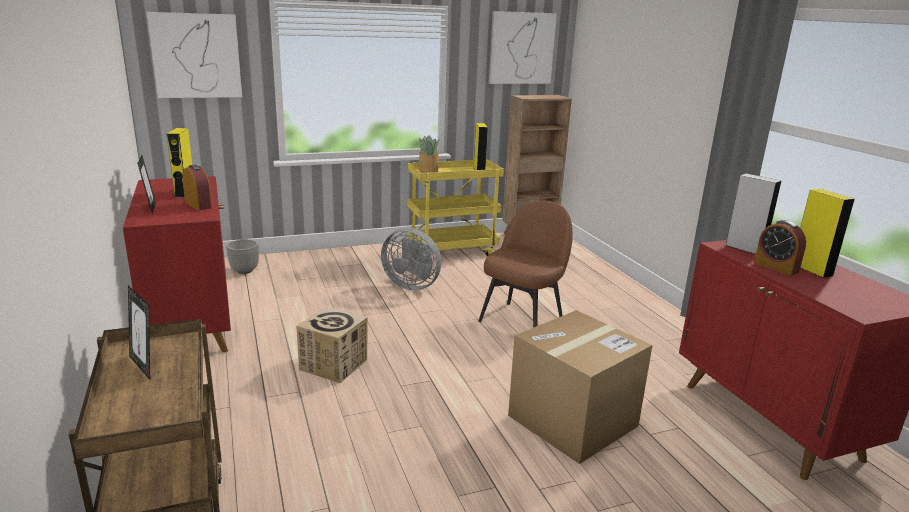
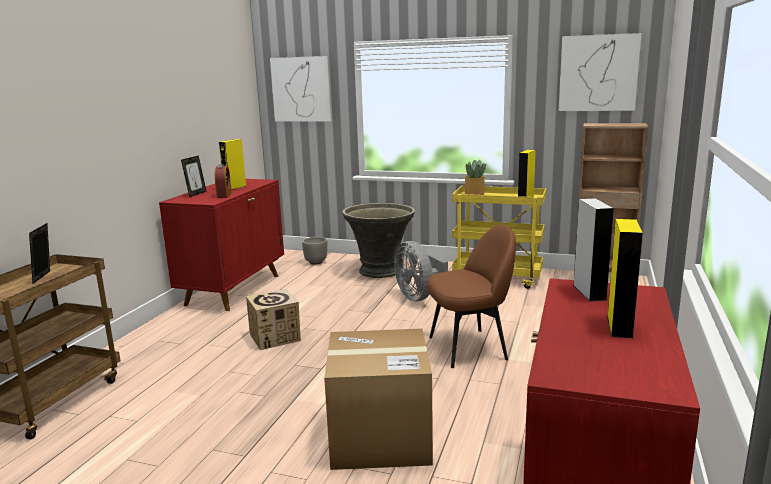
camera: 40 degrees right, 5 degrees down
alarm clock [754,220,806,276] -> none
none -> grey planter [342,203,415,278]

